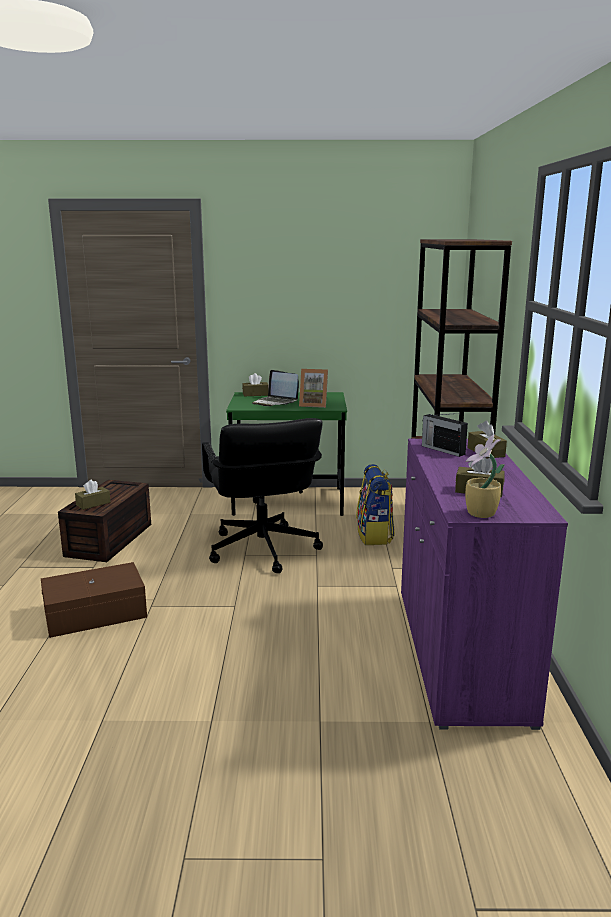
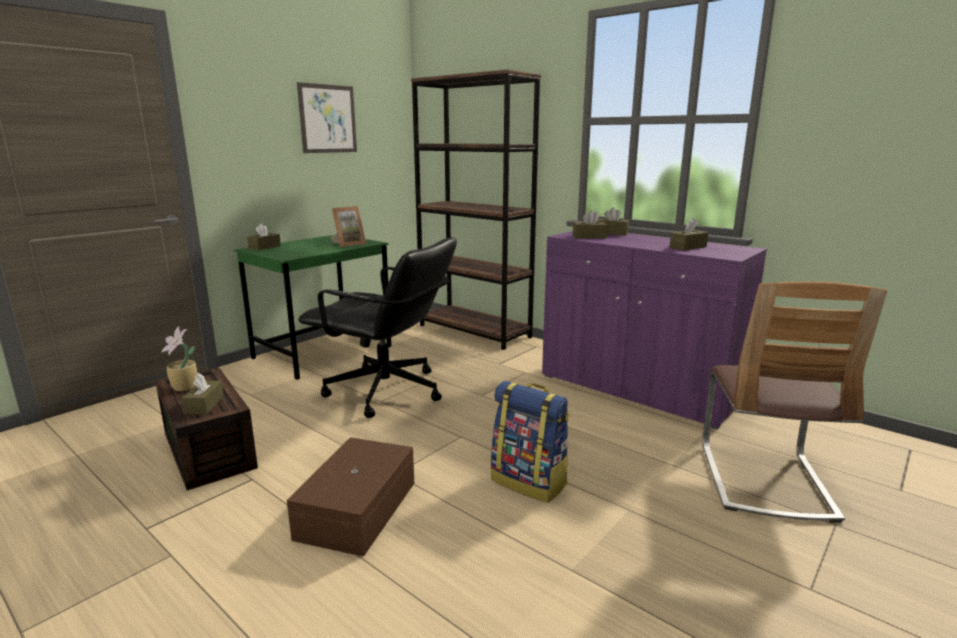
camera: 50 degrees left, 0 degrees up
laptop [252,370,299,406] -> none
backpack [356,464,395,545] -> backpack moved to [491,381,570,503]
radio [422,413,468,457] -> brown tissue box [573,210,608,238]
potted plant [465,435,505,518] -> potted plant moved to [161,327,197,391]
none -> picture [297,82,357,153]
none -> chair [703,282,887,523]

